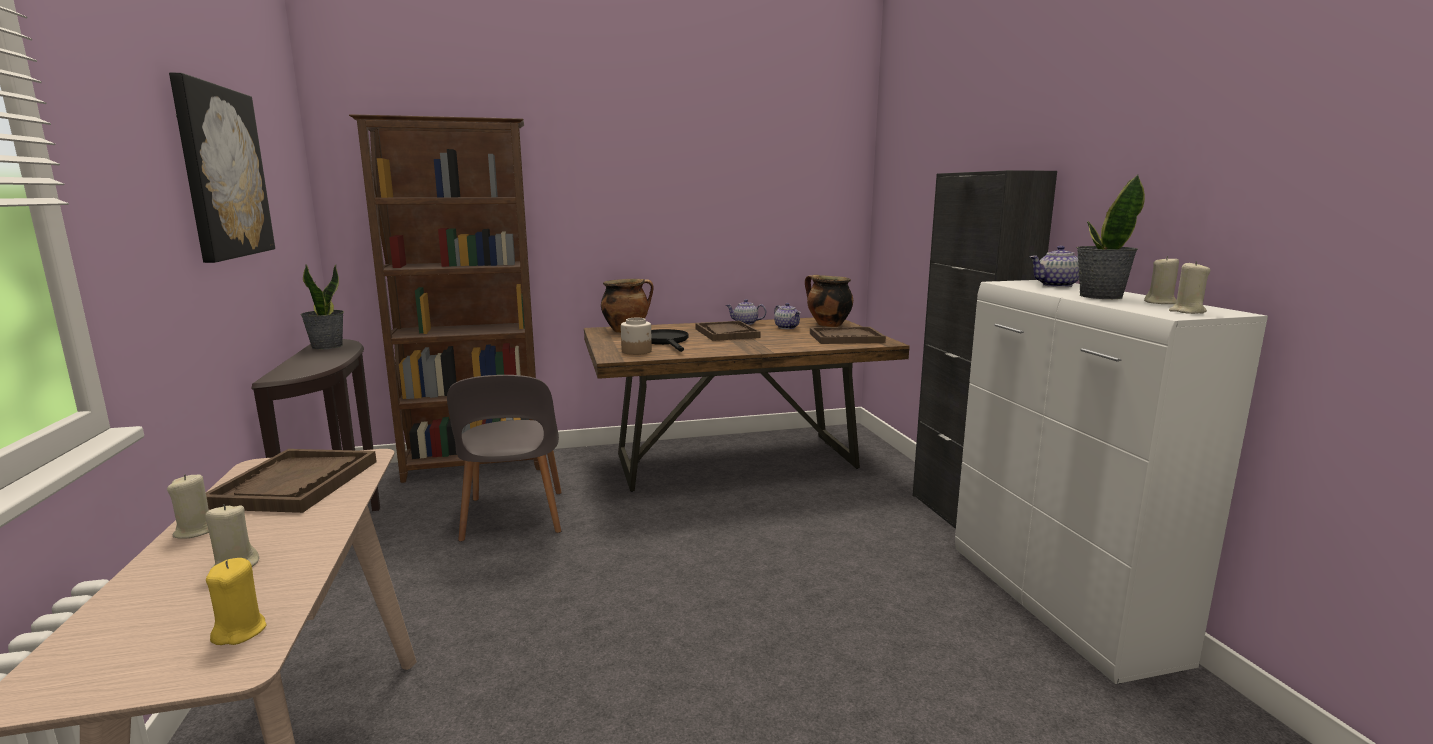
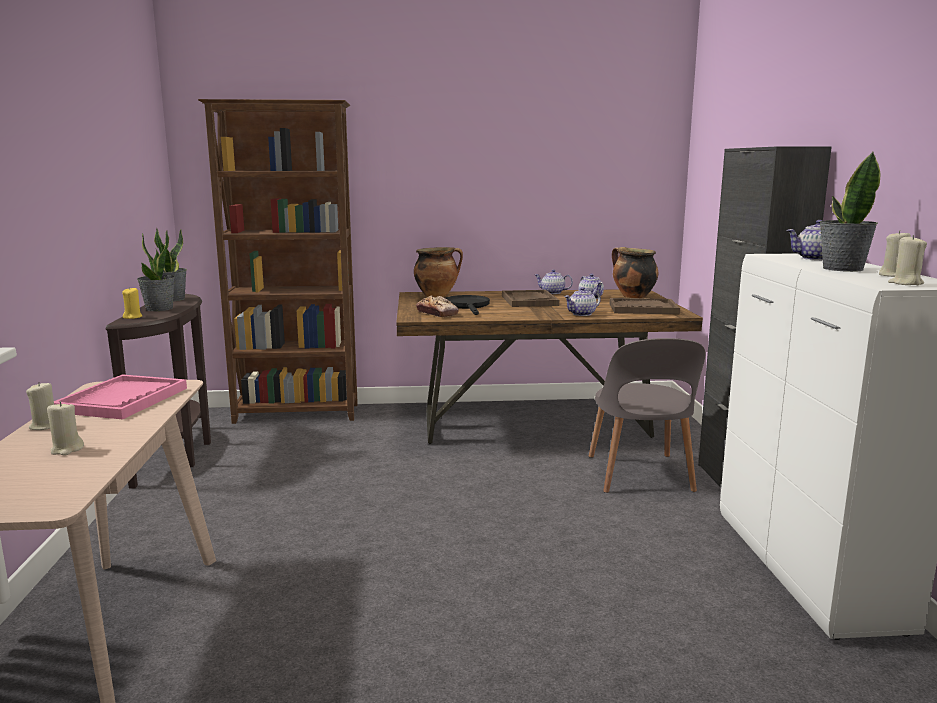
camera: 10 degrees right, 0 degrees up
picture [169,72,275,263] -> none
brown tray [206,449,377,513] -> pink tray [54,374,187,420]
yellow candle [206,558,267,645] -> yellow candle moved to [122,287,142,319]
grey chair [447,375,561,542] -> grey chair moved to [588,338,705,493]
jar [621,318,652,355] -> bread [416,295,459,317]
none -> potted plant [137,231,175,311]
none -> teapot [564,287,601,316]

